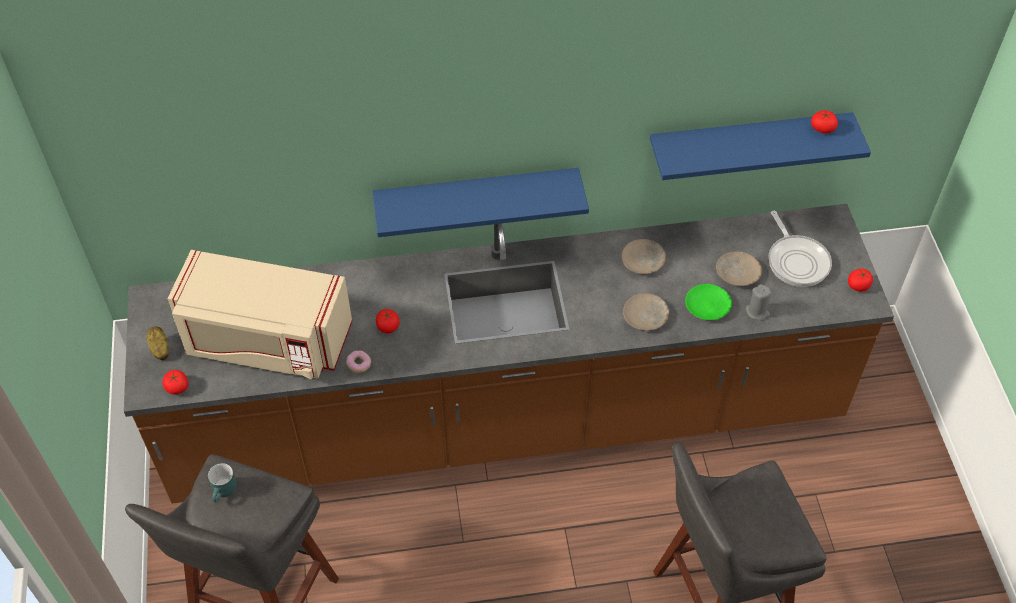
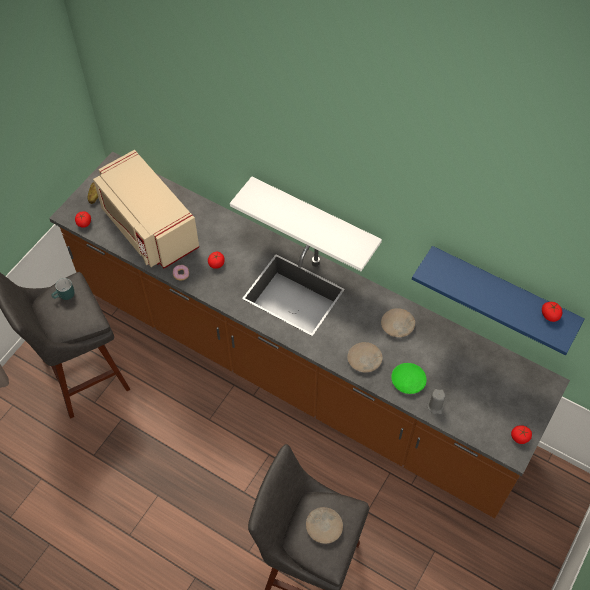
camera: 40 degrees right, 5 degrees up
blue shelf [372,168,589,237] -> white shelf [230,177,382,271]
beige plate [716,252,762,286] -> beige plate moved to [306,507,343,544]
frying pan [768,211,832,287] -> none

